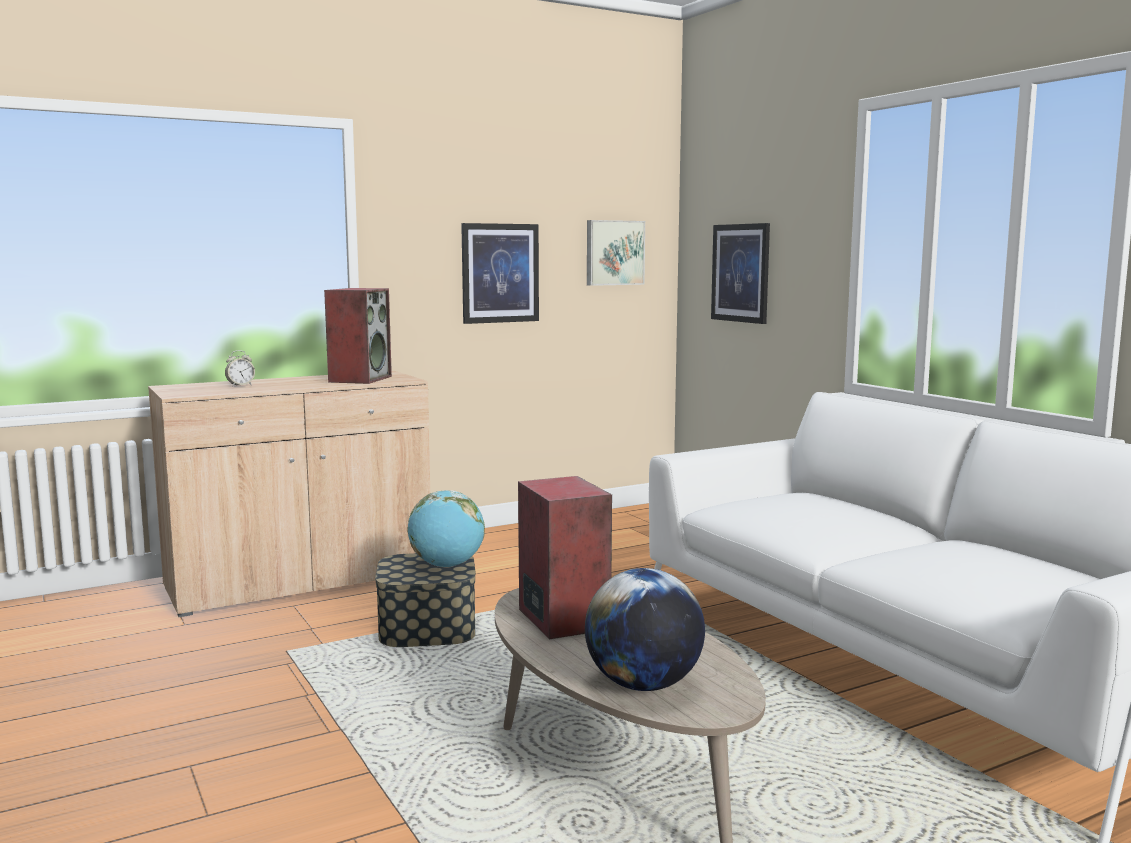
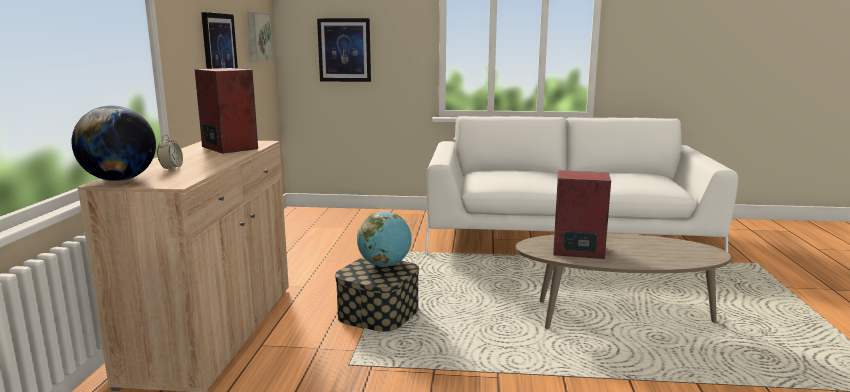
camera: 55 degrees left, 5 degrees up
globe [585,568,705,691] -> globe moved to [71,106,156,181]

